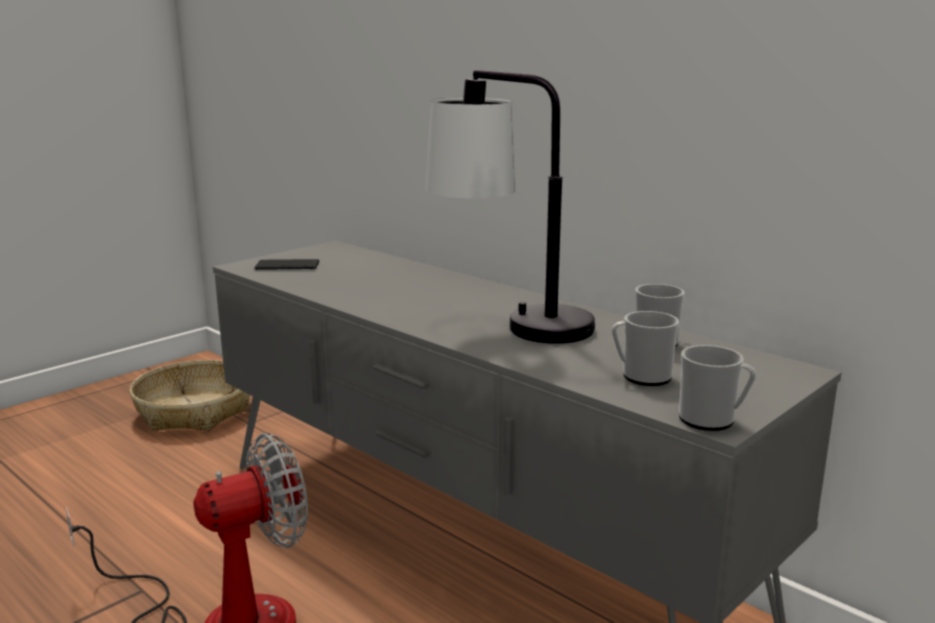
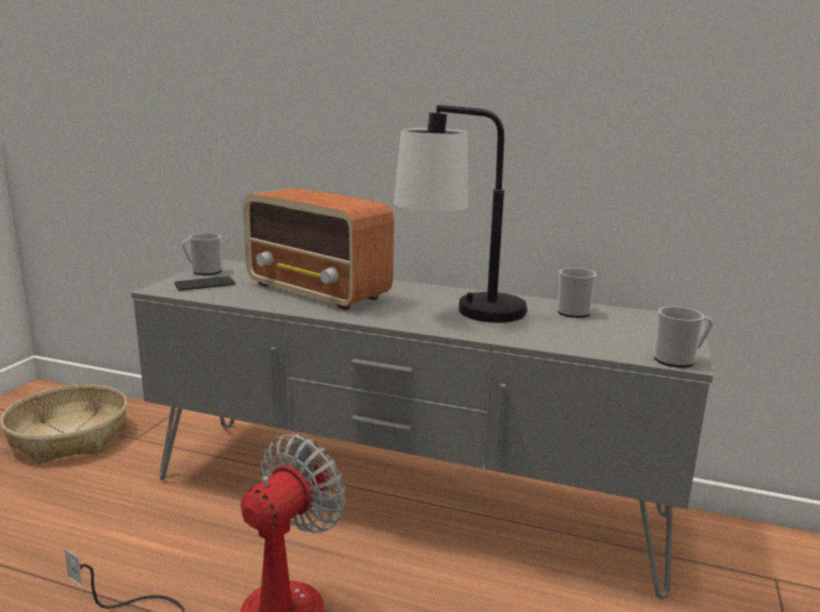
camera: 25 degrees left, 0 degrees up
mug [612,311,679,386] -> mug moved to [182,233,222,275]
none -> radio [243,188,394,310]

